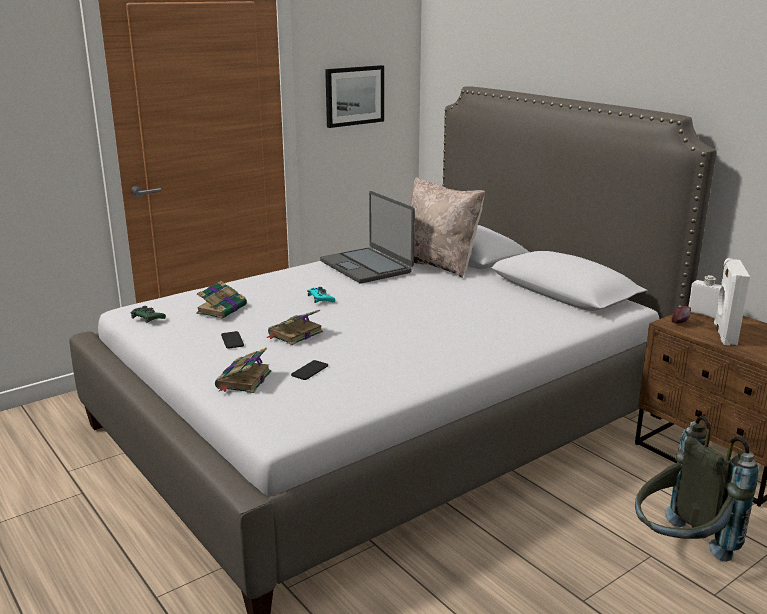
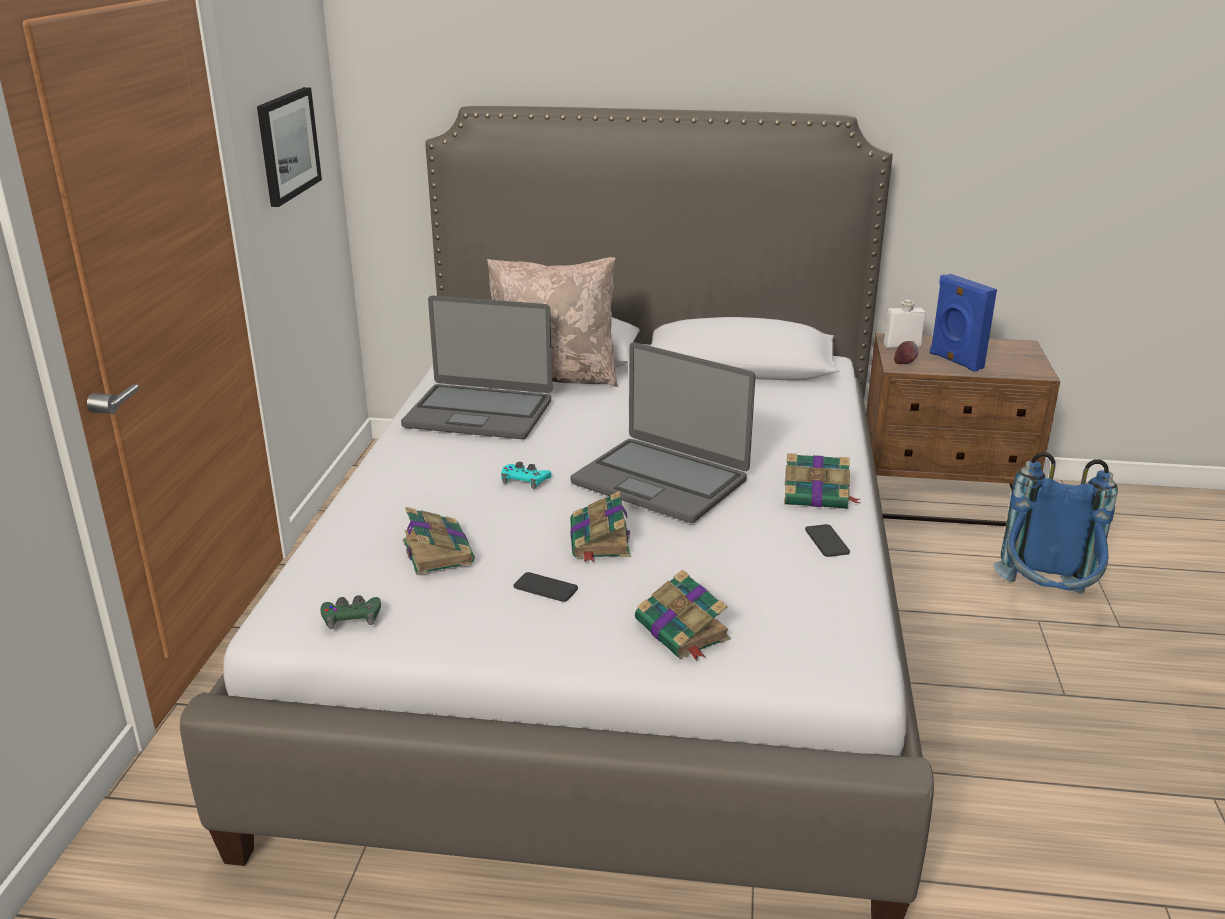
camera: 45 degrees left, 5 degrees up
phone [291,360,328,380] -> phone moved to [805,524,850,557]
grey backpack [635,416,759,562] -> blue backpack [993,452,1118,594]
white speaker [714,258,750,345] -> blue speaker [930,274,997,372]
none -> laptop [570,342,756,523]
none -> book [784,453,860,509]

